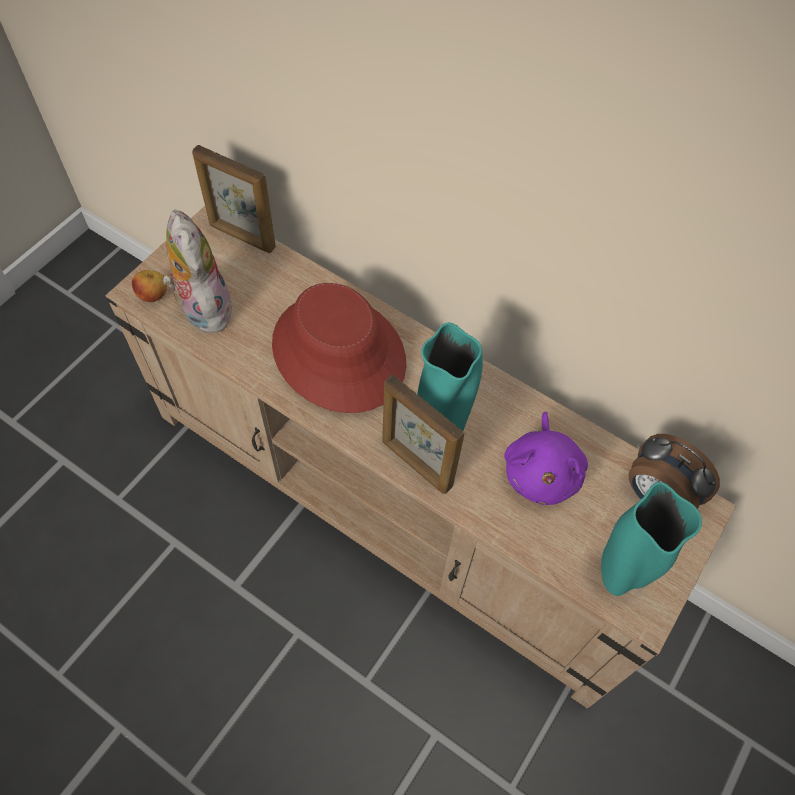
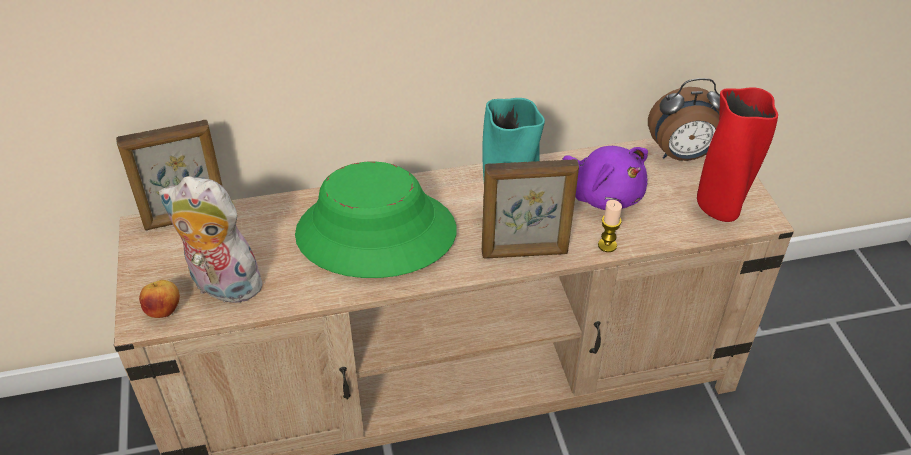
camera: 45 degrees left, 15 degrees down
red hat [272,283,406,413] -> green hat [295,162,457,278]
turquoise vase [601,482,702,596] -> red vase [697,87,778,222]
none -> candle [598,200,622,252]

